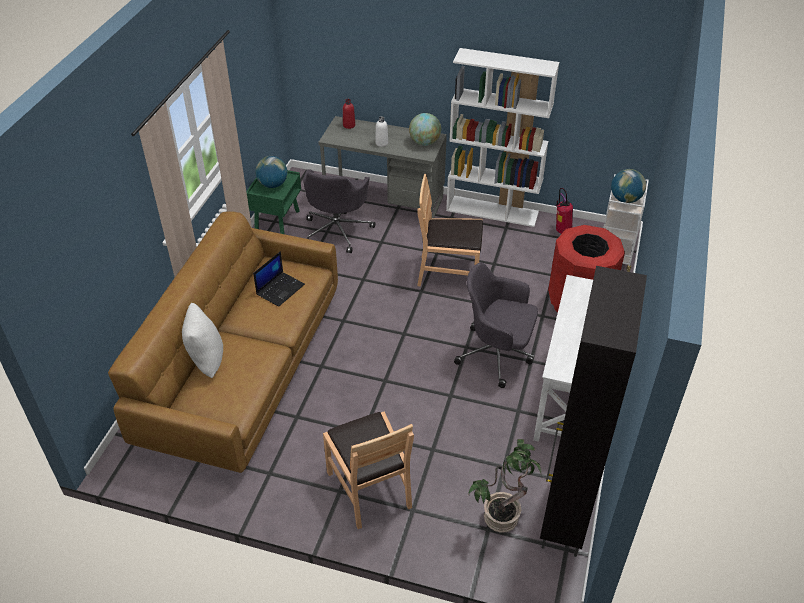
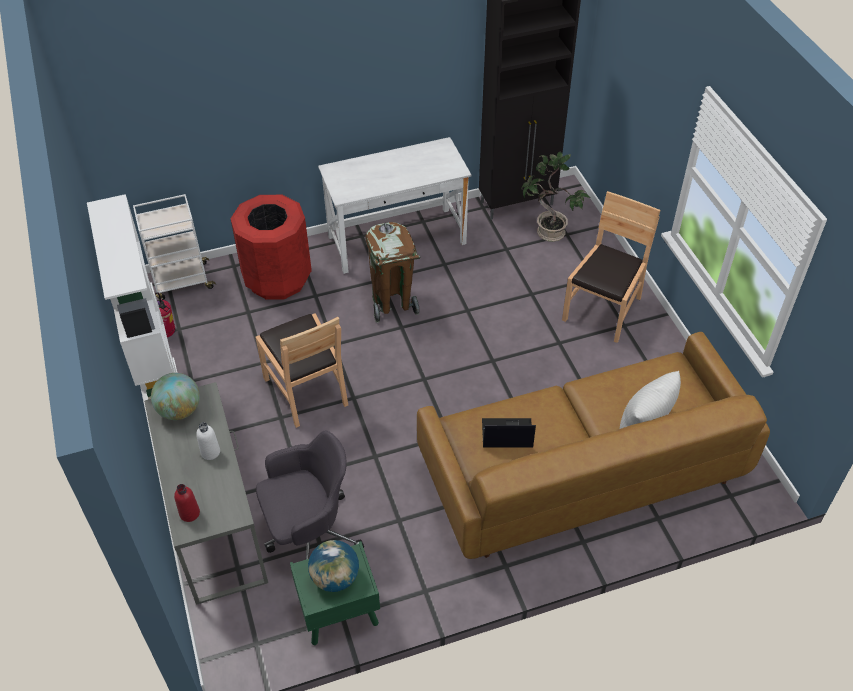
camera: 125 degrees left, 5 degrees up
grey office chair [454,262,538,388] -> brown trash can [365,222,421,323]
globe [611,169,646,203] -> none

